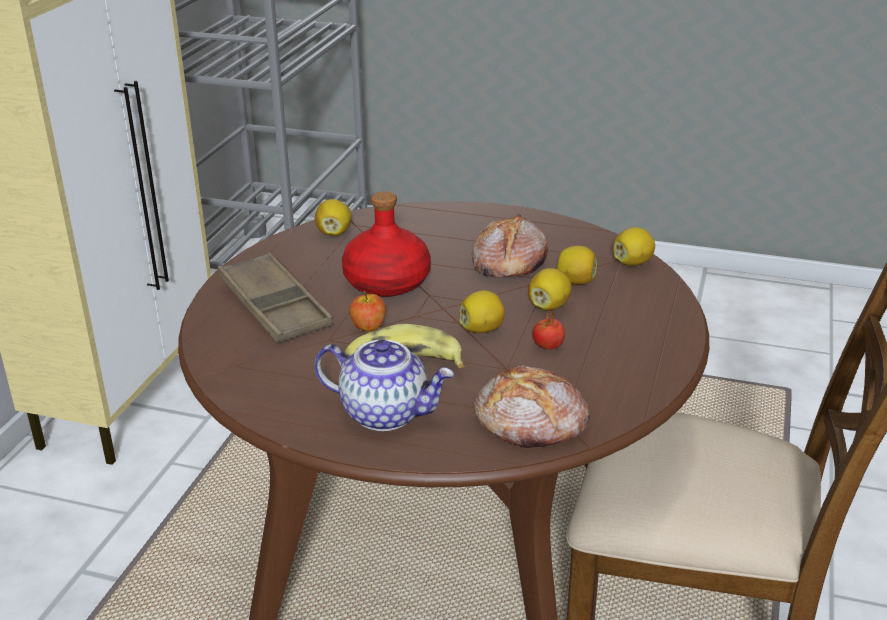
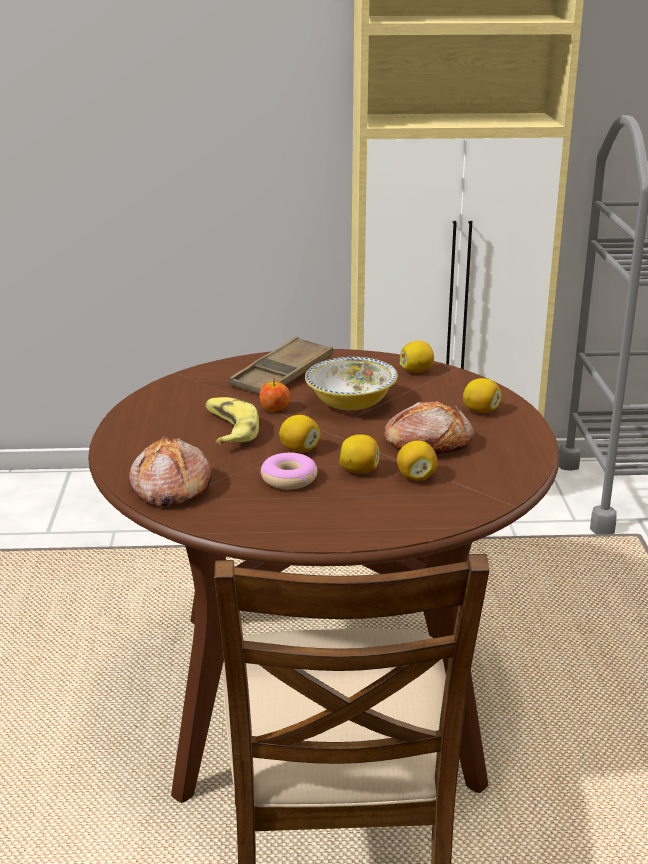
camera: 70 degrees right, 5 degrees down
teapot [314,339,454,431] -> none
red bottle [342,191,431,297] -> bowl [305,357,398,410]
tomato [533,310,565,350] -> donut [261,453,317,489]
lemon [613,227,655,266] -> lemon moved to [463,378,502,413]

